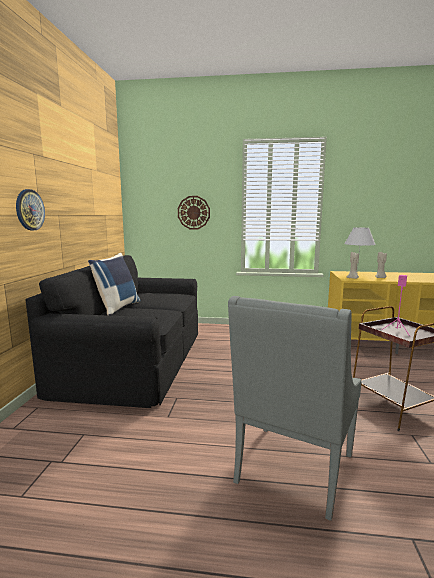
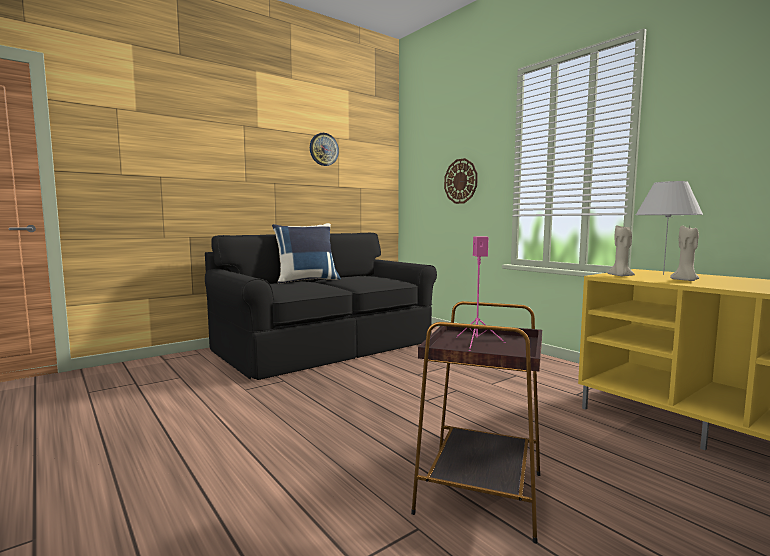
camera: 45 degrees right, 5 degrees down
wall clock [16,189,45,230] -> wall clock moved to [310,133,339,166]
grey armchair [228,296,361,521] -> none

